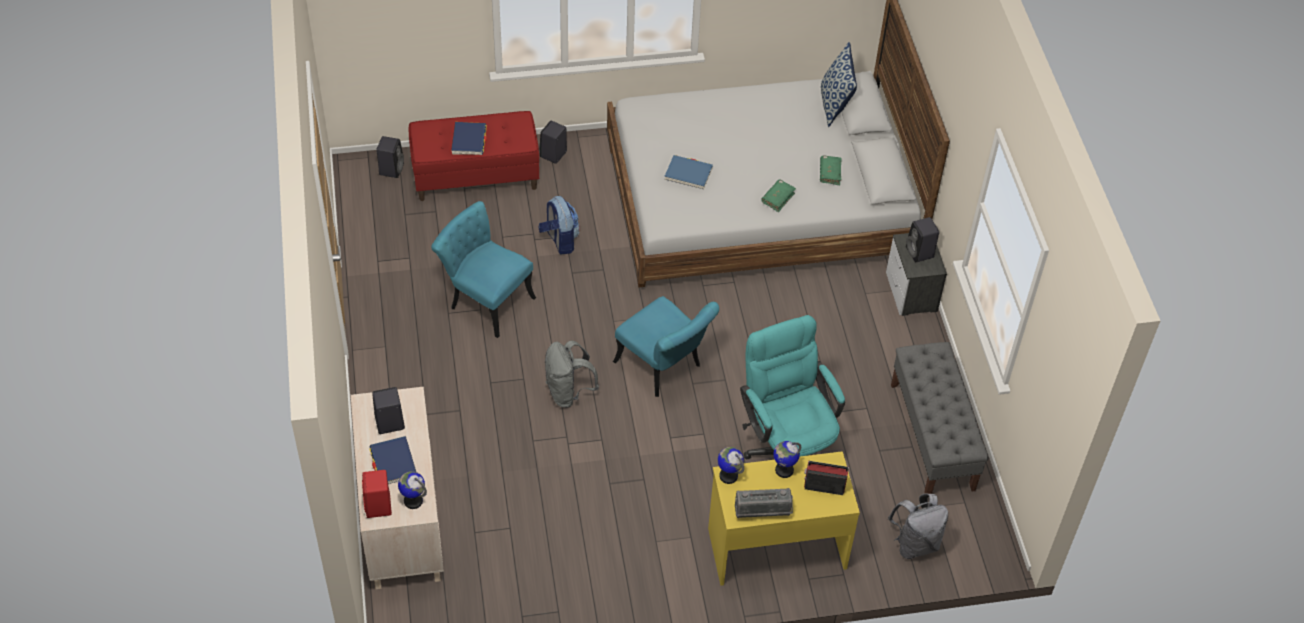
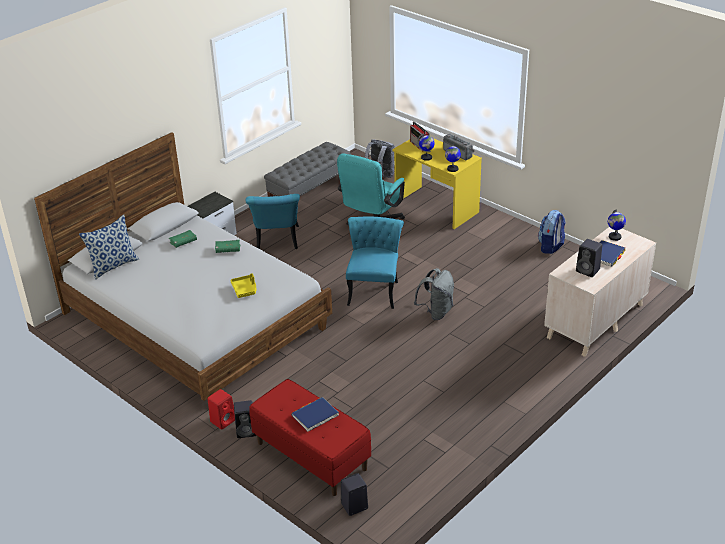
camera: 125 degrees left, 15 degrees down
red speaker [362,470,392,518] -> red speaker moved to [207,389,235,430]
turquoise chair [431,201,536,338] -> turquoise chair moved to [246,194,300,249]
backpack [539,196,580,254] -> backpack moved to [538,210,566,254]
blue book [664,155,713,189] -> yellow tray [230,273,256,298]
black speaker [906,217,939,262] -> none

